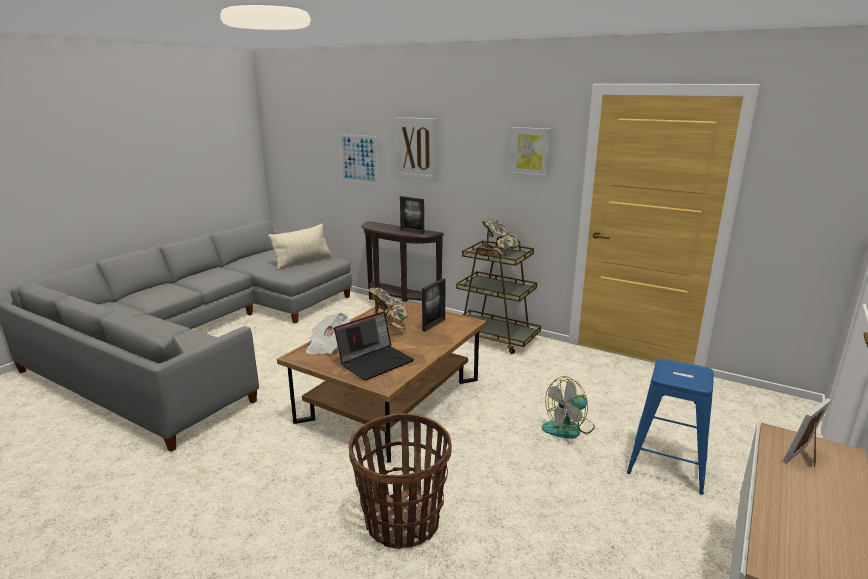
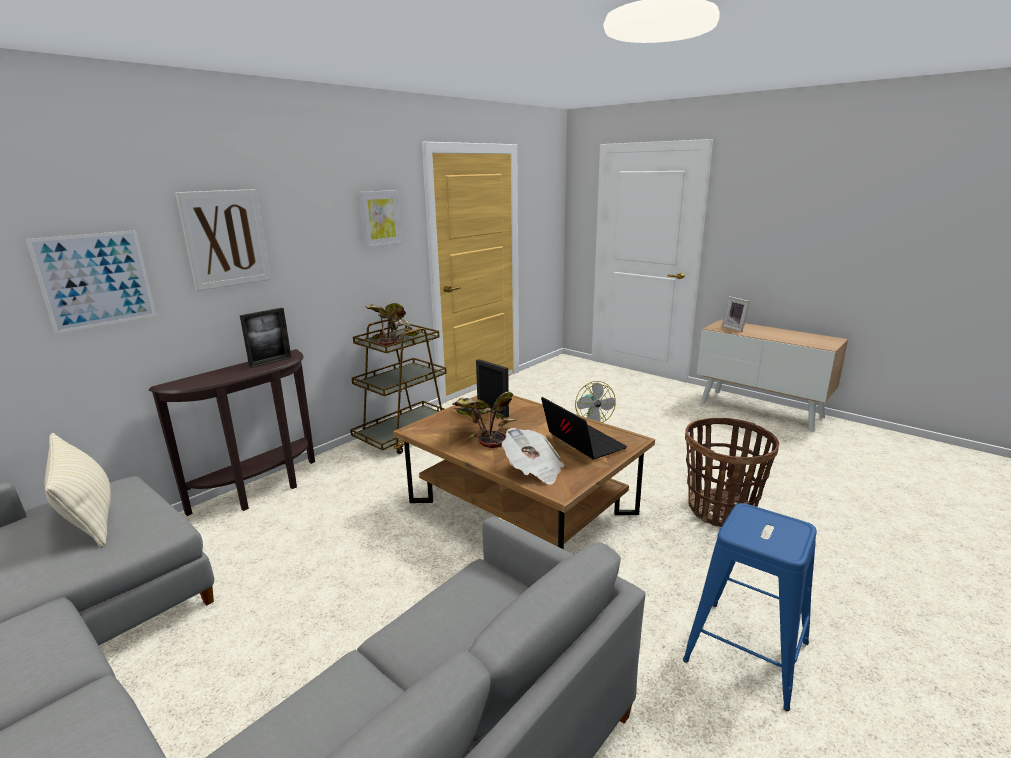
camera: 80 degrees left, 0 degrees up
blue stool [627,359,714,495] -> blue stool moved to [683,503,817,711]

